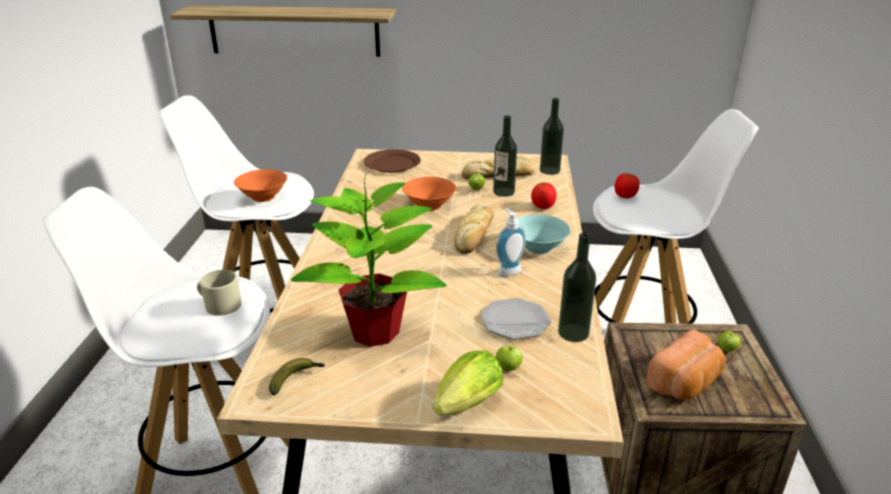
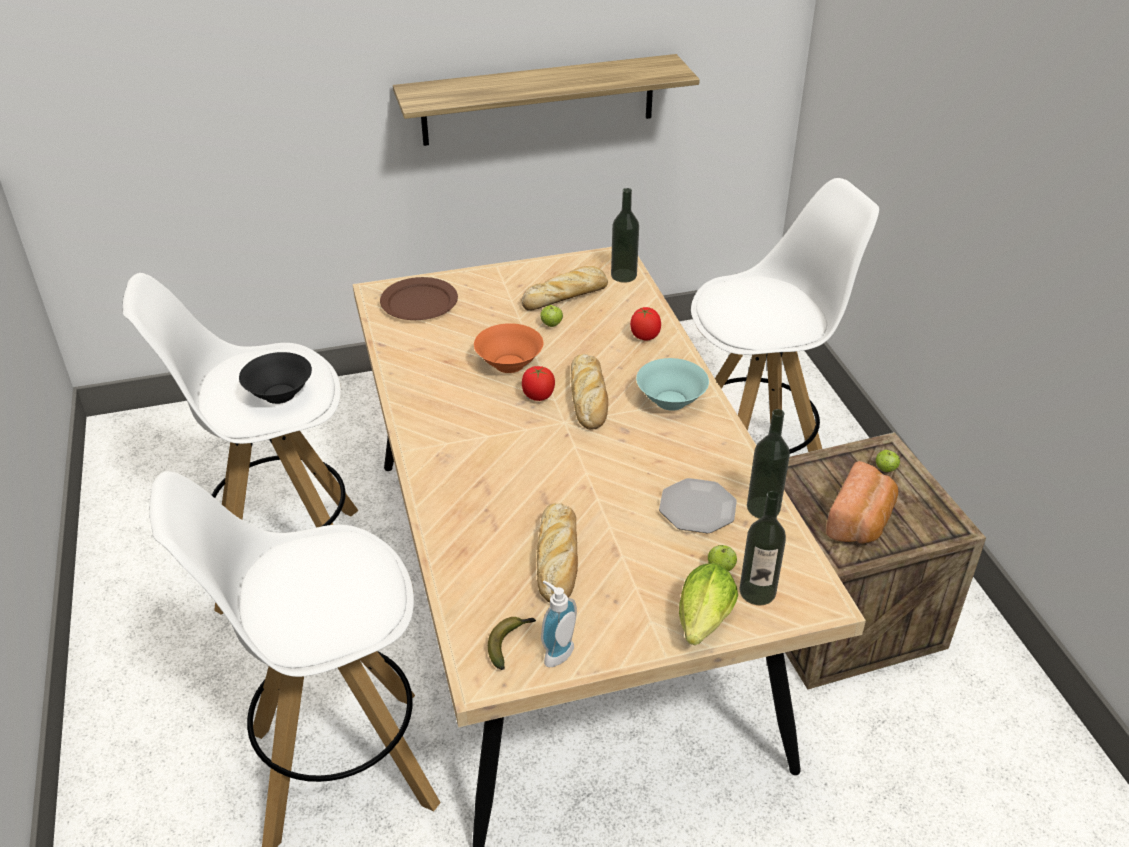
camera: 20 degrees left, 10 degrees up
shelf [170,5,396,57] -> shelf moved to [393,54,700,146]
beige mug [197,270,241,316] -> none
orange bowl [234,169,287,202] -> black bowl [239,352,312,404]
potted plant [291,175,446,347] -> bread [537,503,578,603]
bottle [493,115,517,197] -> bottle moved to [740,491,786,605]
soap dispenser [496,208,526,277] -> soap dispenser moved to [541,581,577,667]
tomato [615,173,640,198] -> tomato moved to [522,366,555,401]

